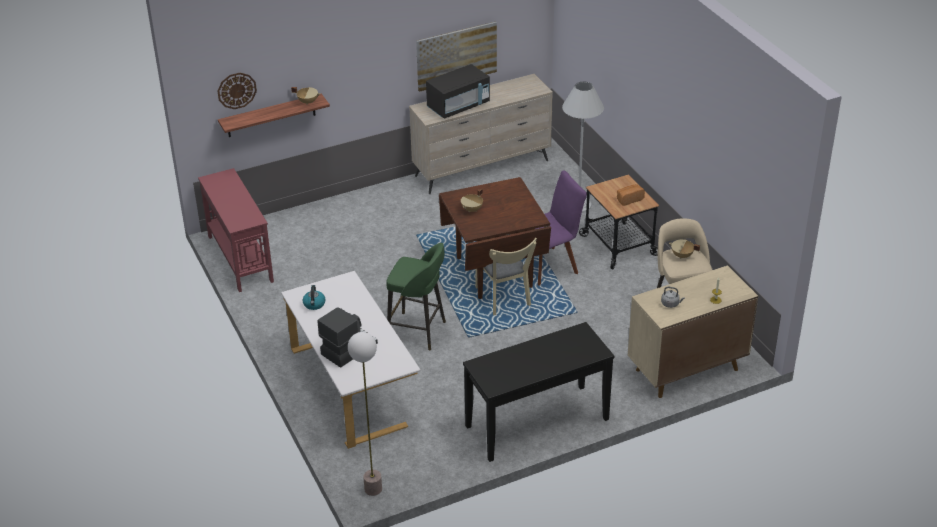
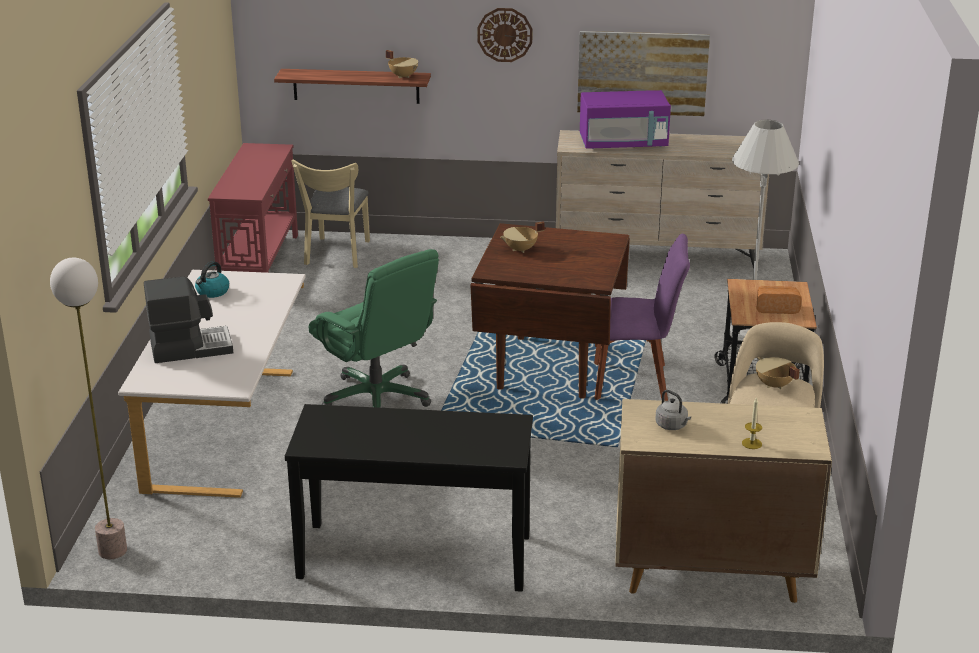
camera: 30 degrees right, 10 degrees down
wall clock [218,73,257,109] -> wall clock moved to [477,8,533,62]
green stool [386,243,446,351] -> green office chair [309,249,439,408]
black microwave [426,64,490,119] -> purple microwave [580,90,671,149]
beige chair [475,238,537,315] -> beige chair moved to [292,159,370,268]

